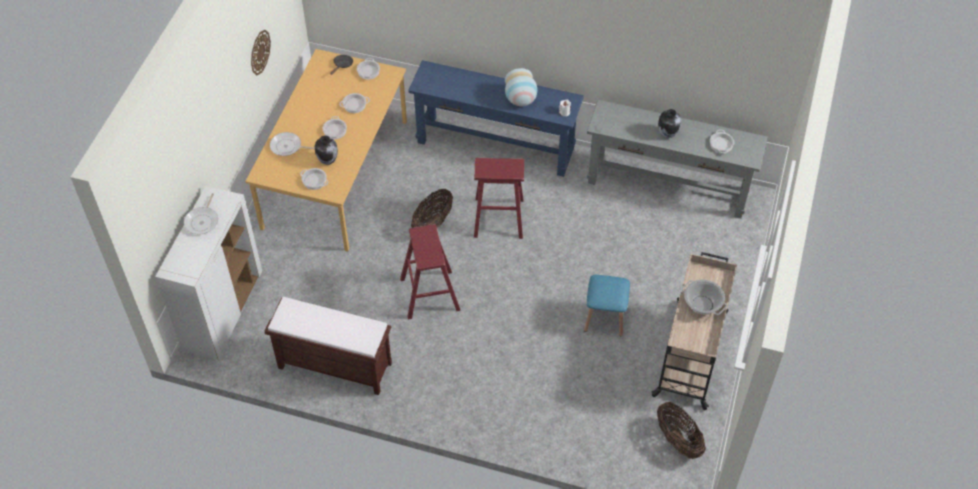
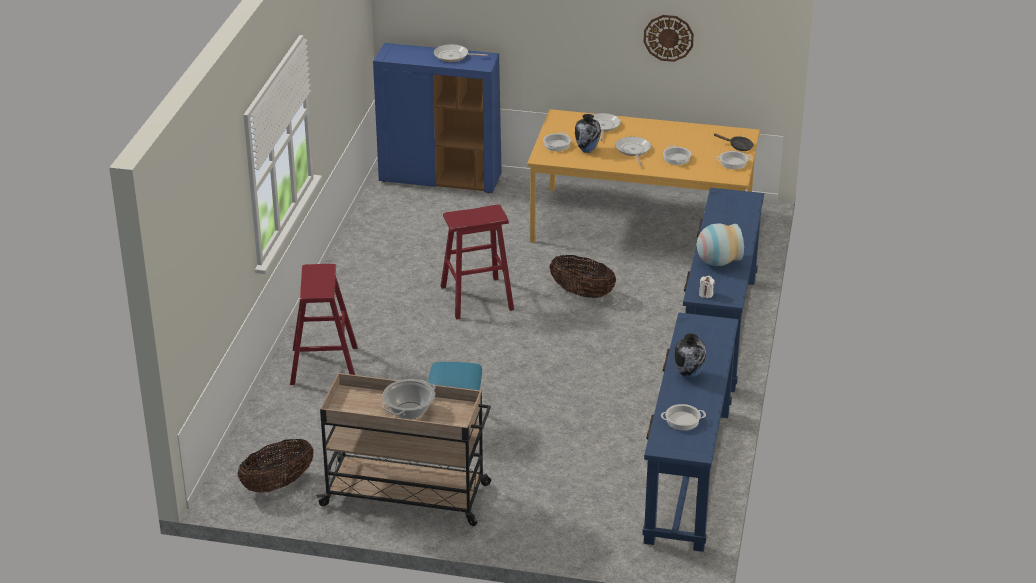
camera: 85 degrees right, 20 degrees down
white cabinet [155,187,262,360] -> blue cabinet [373,43,502,193]
brown bench [265,297,392,395] -> none
cooking pot [323,116,347,139] -> frying pan [615,137,651,166]
red stool [474,158,524,239] -> red stool moved to [290,264,357,385]
grey console table [587,100,767,218] -> blue console table [642,313,738,552]

